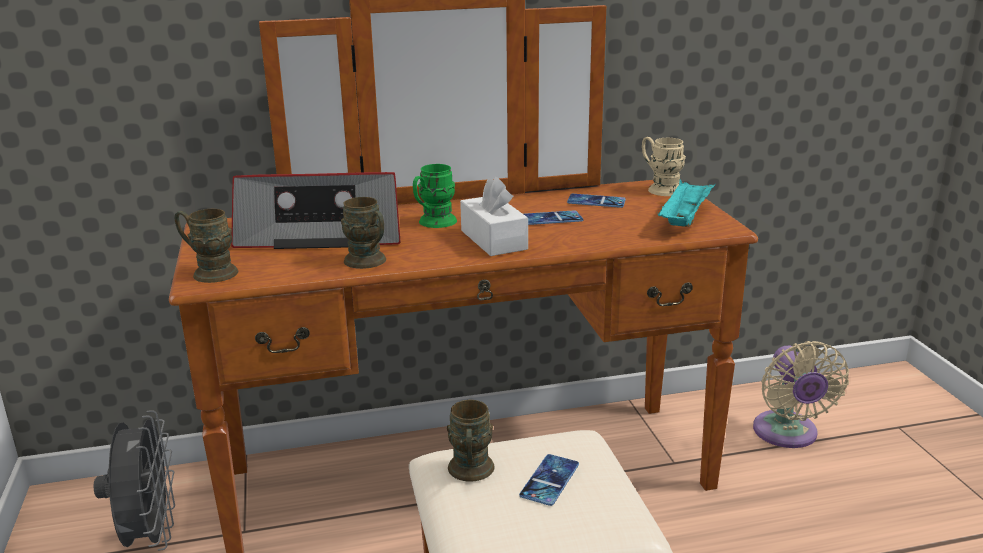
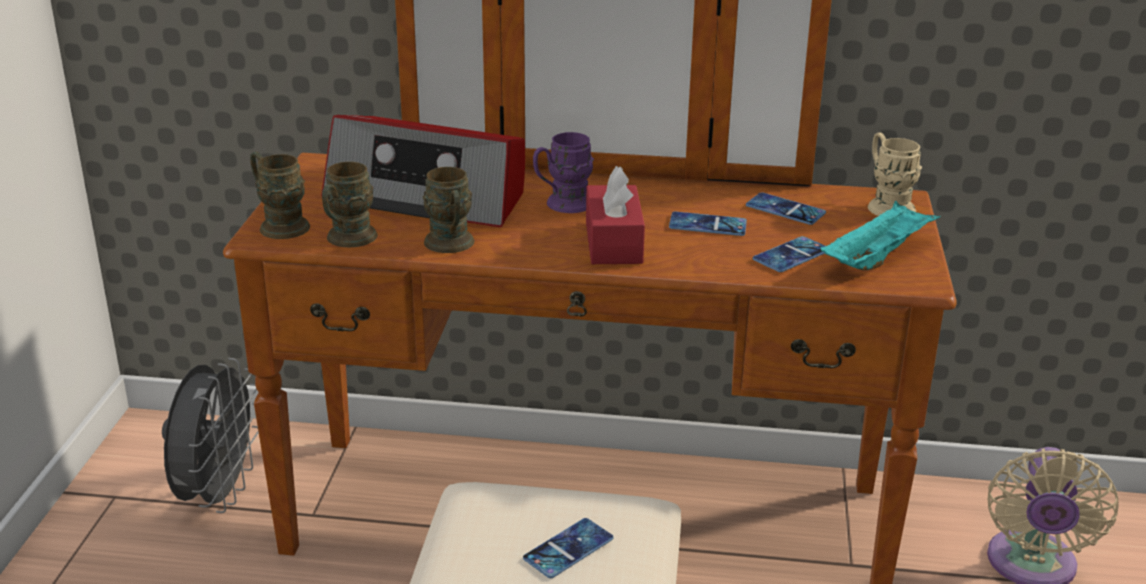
camera: 20 degrees right, 5 degrees up
green mug [413,164,457,228] -> purple mug [533,132,594,213]
brown mug [447,400,495,482] -> brown mug moved to [322,162,378,247]
white tissue box [460,177,528,256] -> red tissue box [586,166,645,264]
none -> phone [753,236,825,272]

